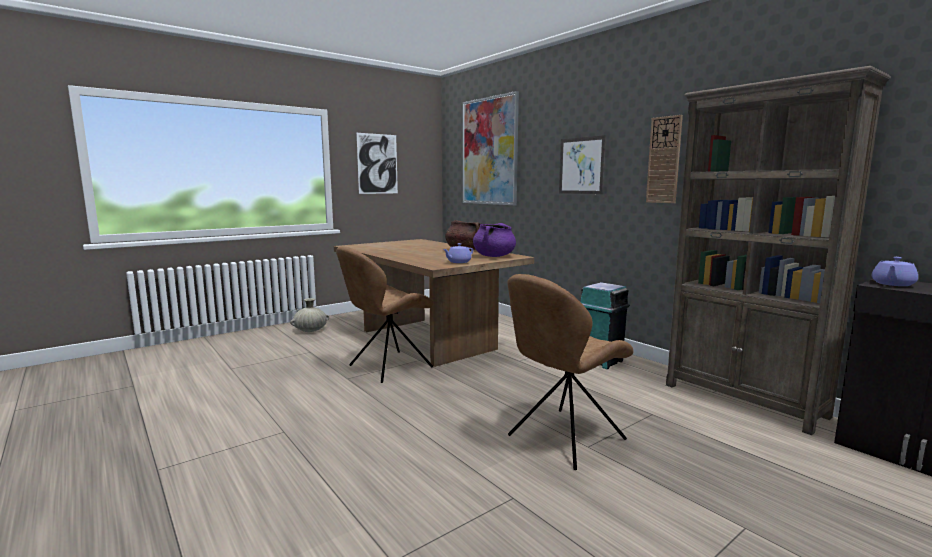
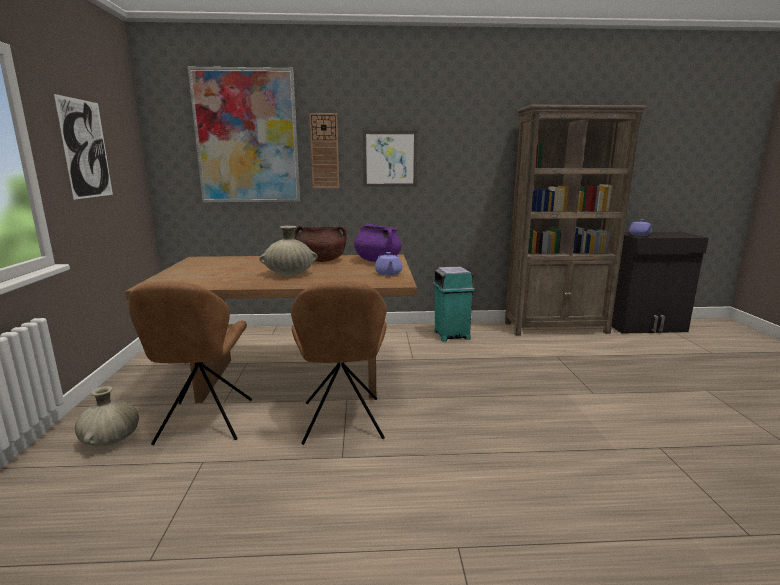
camera: 55 degrees left, 5 degrees up
brown chair [507,274,634,470] -> brown chair moved to [129,282,252,445]
wall clock [646,115,683,203] -> wall clock moved to [309,113,339,188]
none -> beige vase [259,226,318,276]

